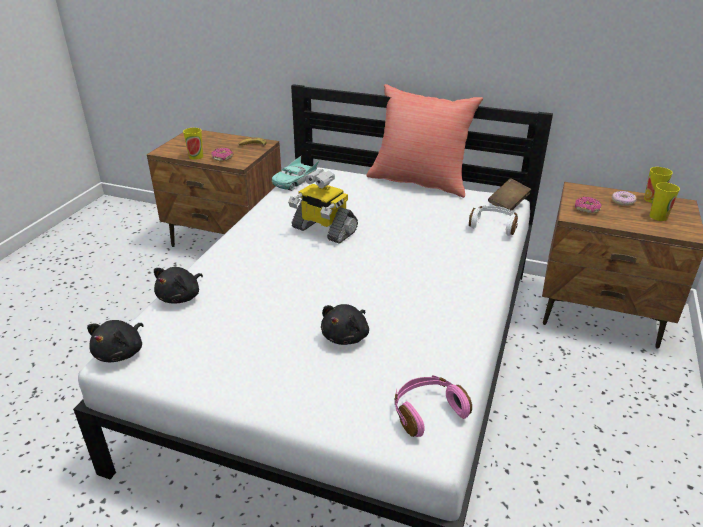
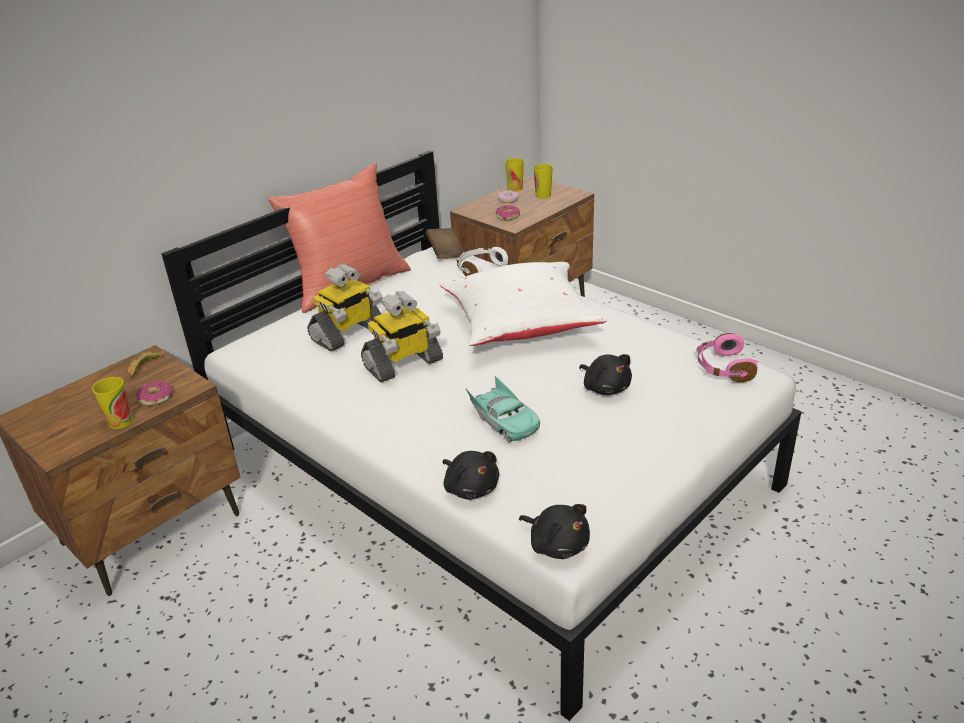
camera: 65 degrees left, 0 degrees up
turquoise toy car [272,156,319,191] -> turquoise toy car moved to [466,376,540,442]
none -> toy robot [307,264,383,352]
none -> white pillow [440,262,607,346]

